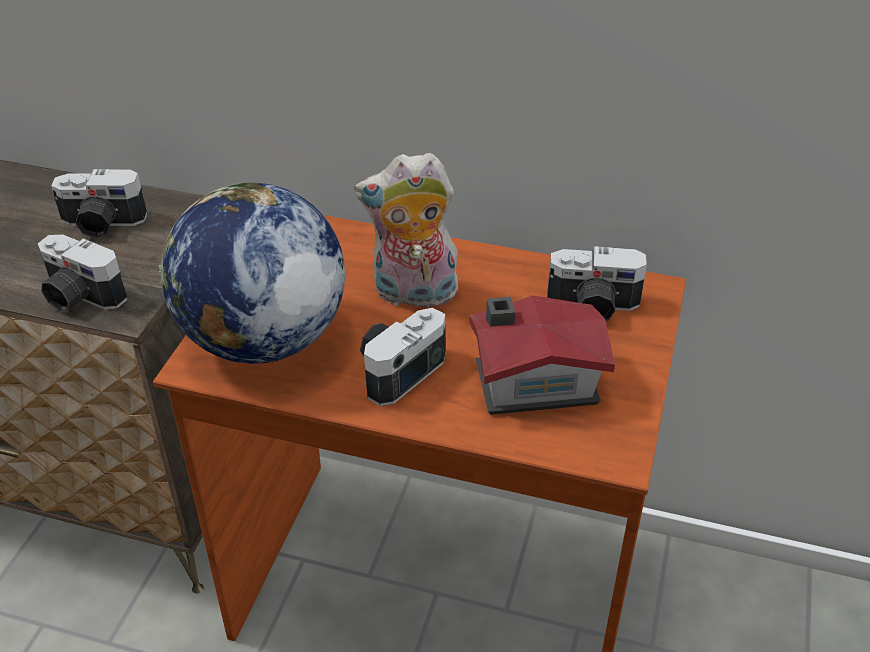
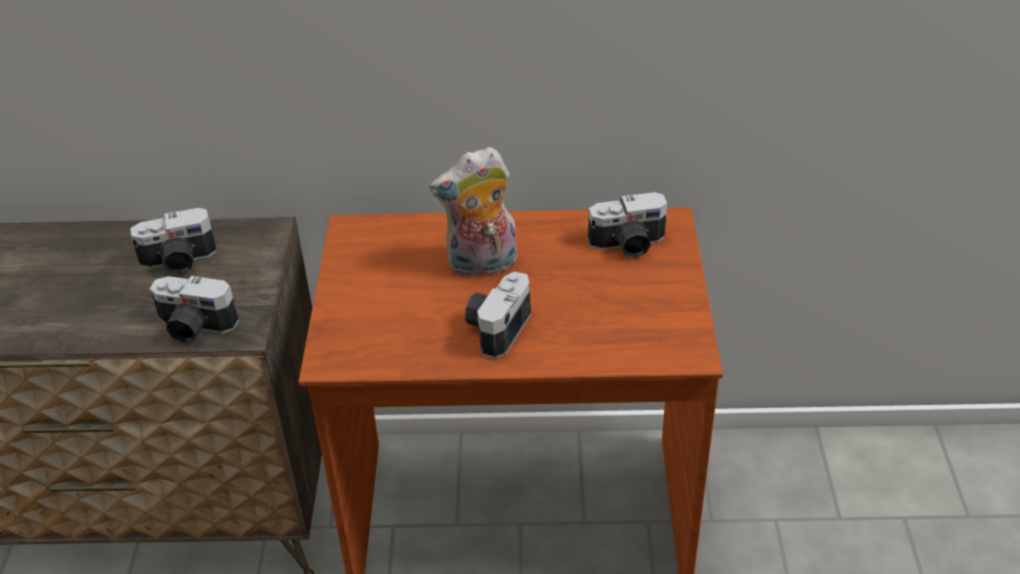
camera: 15 degrees left, 0 degrees up
globe [159,183,345,364] -> none
toy house [469,295,615,415] -> none

